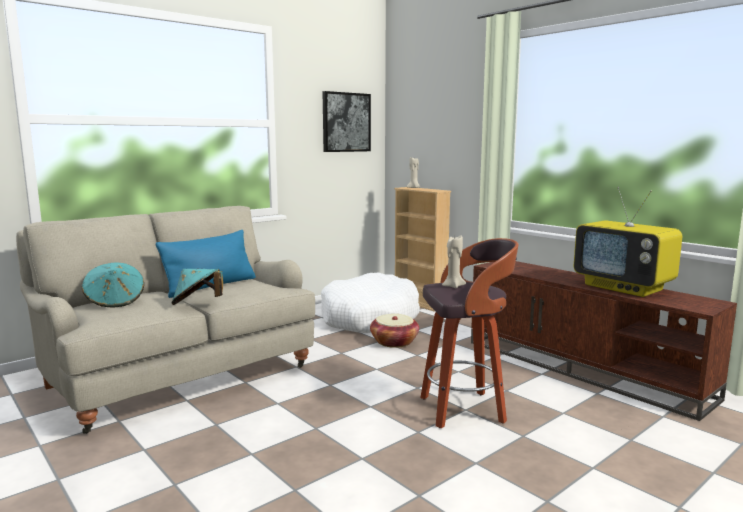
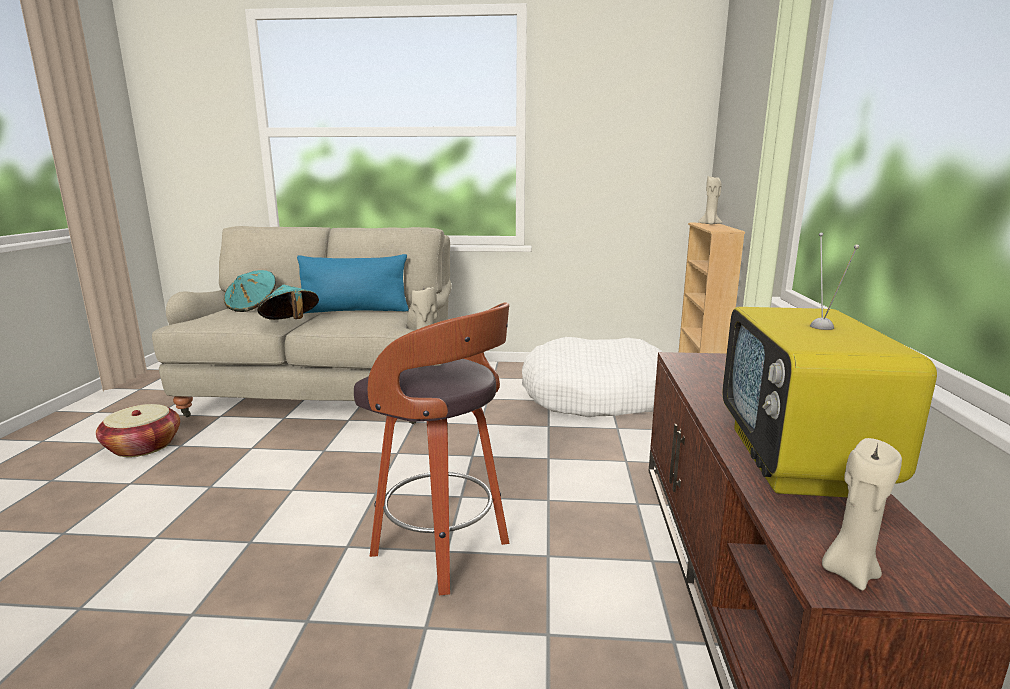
camera: 45 degrees right, 5 degrees up
picture [322,91,371,152] -> none
basket [370,314,419,348] -> basket moved to [96,404,180,457]
none -> beige candle [822,438,902,591]

